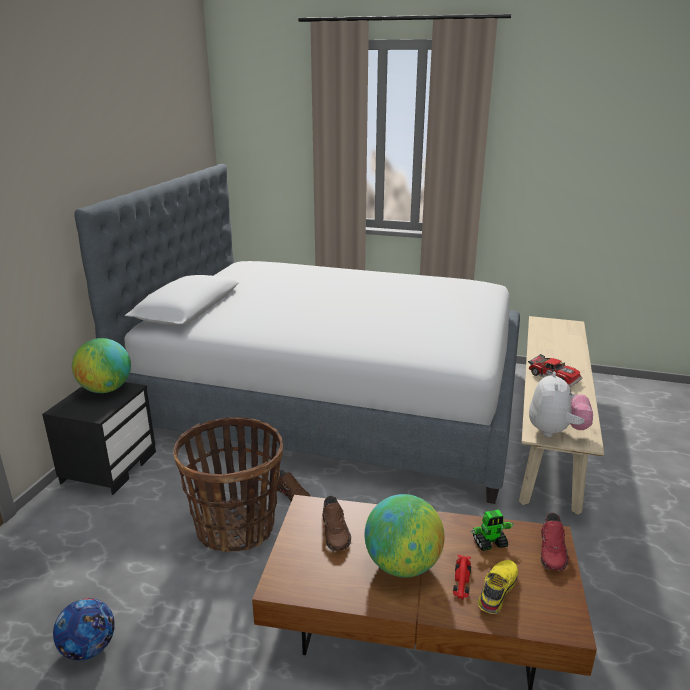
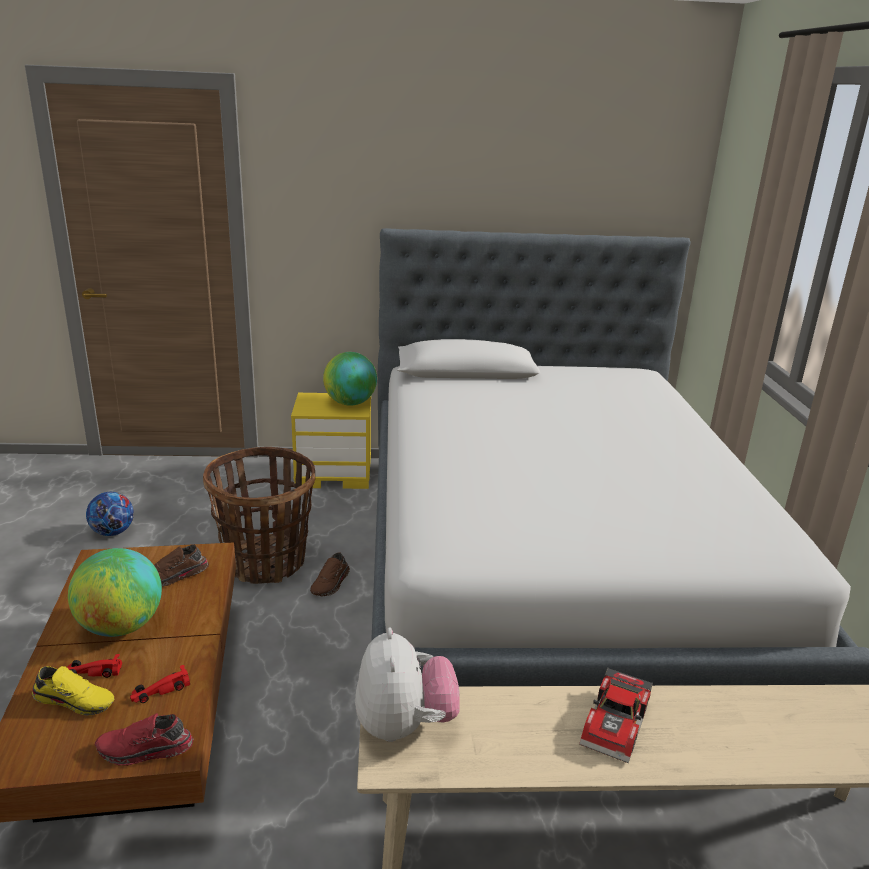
camera: 70 degrees right, 0 degrees up
black nightstand [42,382,156,495] -> yellow nightstand [291,393,371,489]
toy robot [470,509,514,551] -> red toy car [130,665,190,703]
plush toy [529,371,593,437] -> plush toy turned 90 degrees counterclockwise [355,628,460,742]

